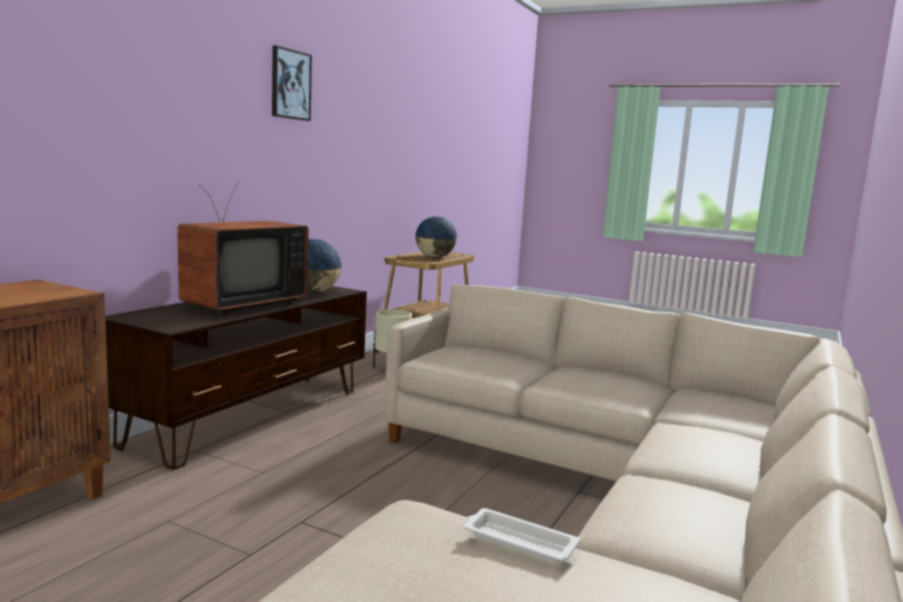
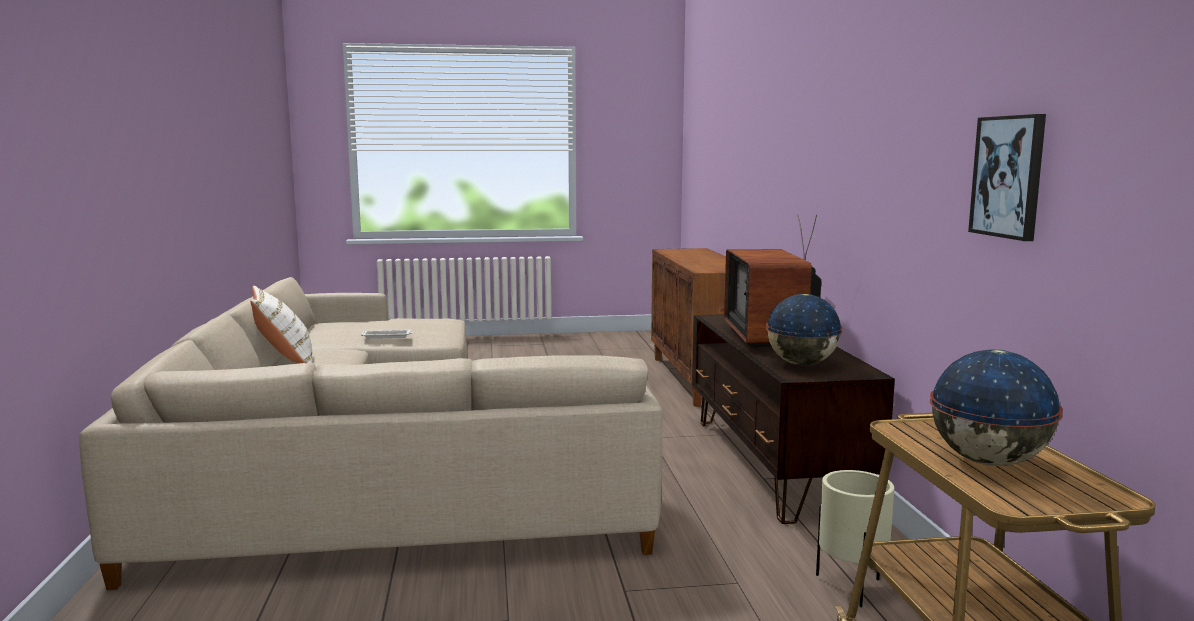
camera: 145 degrees right, 0 degrees up
picture [272,45,312,121] -> picture moved to [968,114,1046,241]
none -> white pillow [250,286,312,363]

